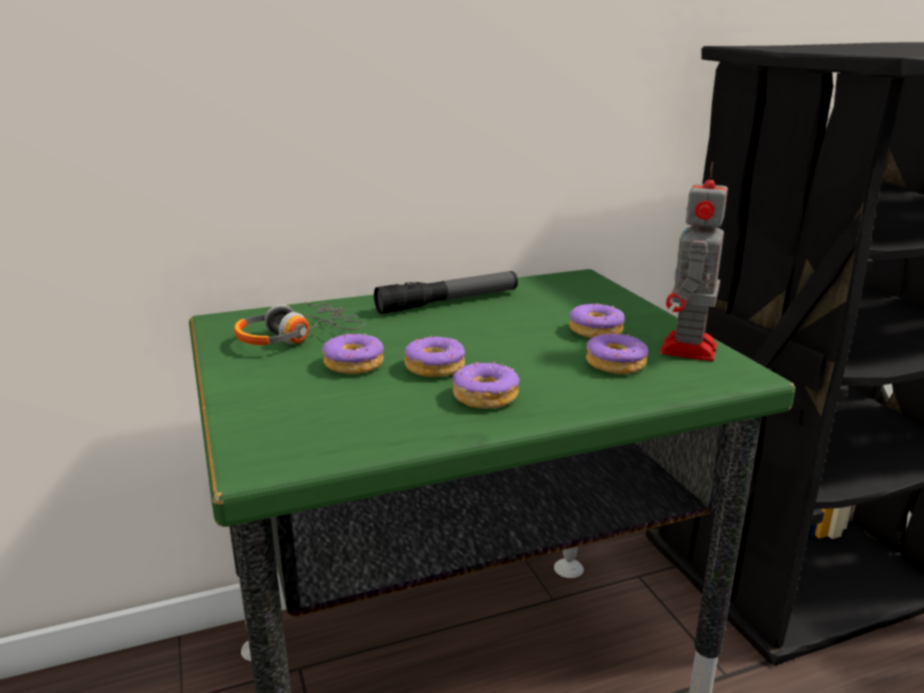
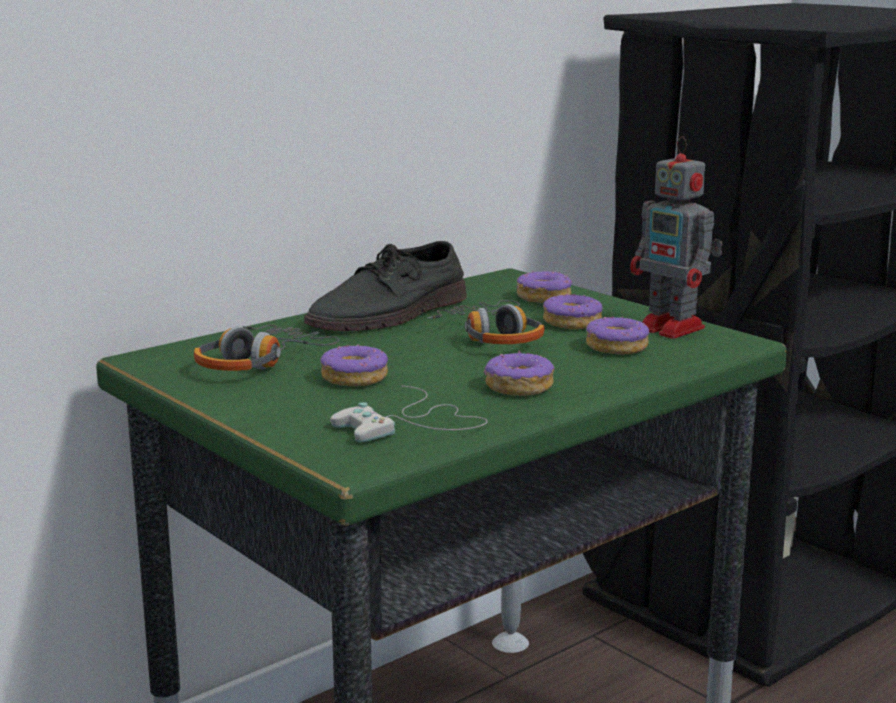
camera: 20 degrees left, 5 degrees down
flashlight [374,271,518,314] -> grey shoe [304,241,467,331]
donut [405,336,465,377] -> donut moved to [517,271,572,303]
toy robot [660,162,728,361] -> toy robot turned 45 degrees counterclockwise [630,136,722,339]
none -> white game controller [330,386,488,442]
none -> headphones [427,300,545,344]

